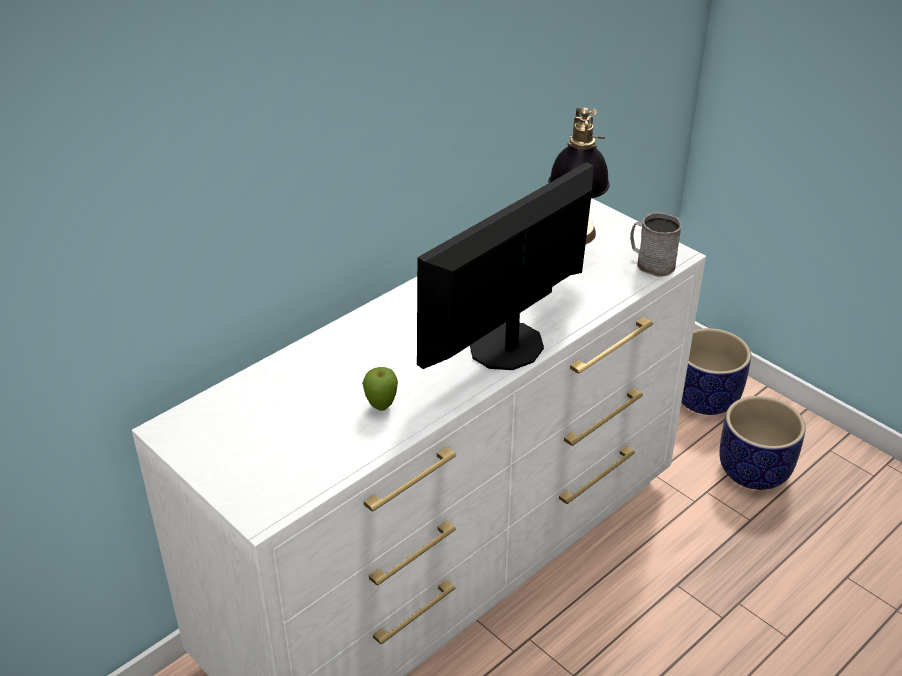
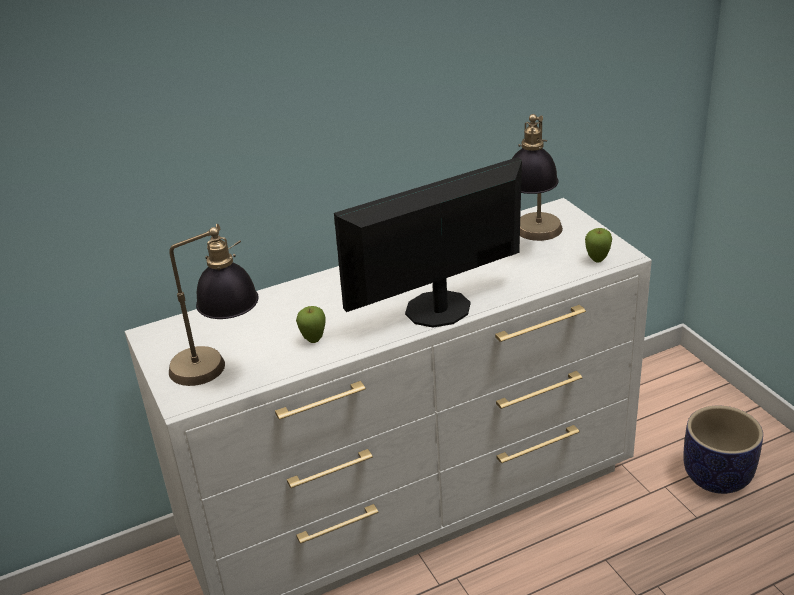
camera: 20 degrees right, 5 degrees down
grey mug [630,212,681,277] -> apple [585,228,612,262]
planter [681,328,751,415] -> none
none -> table lamp [169,224,259,386]

